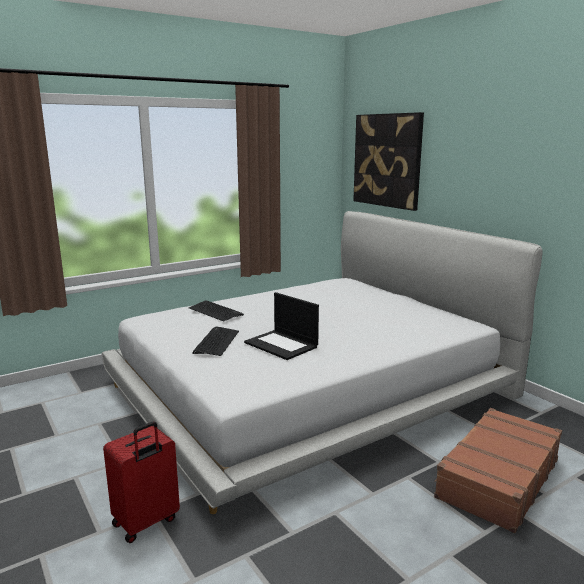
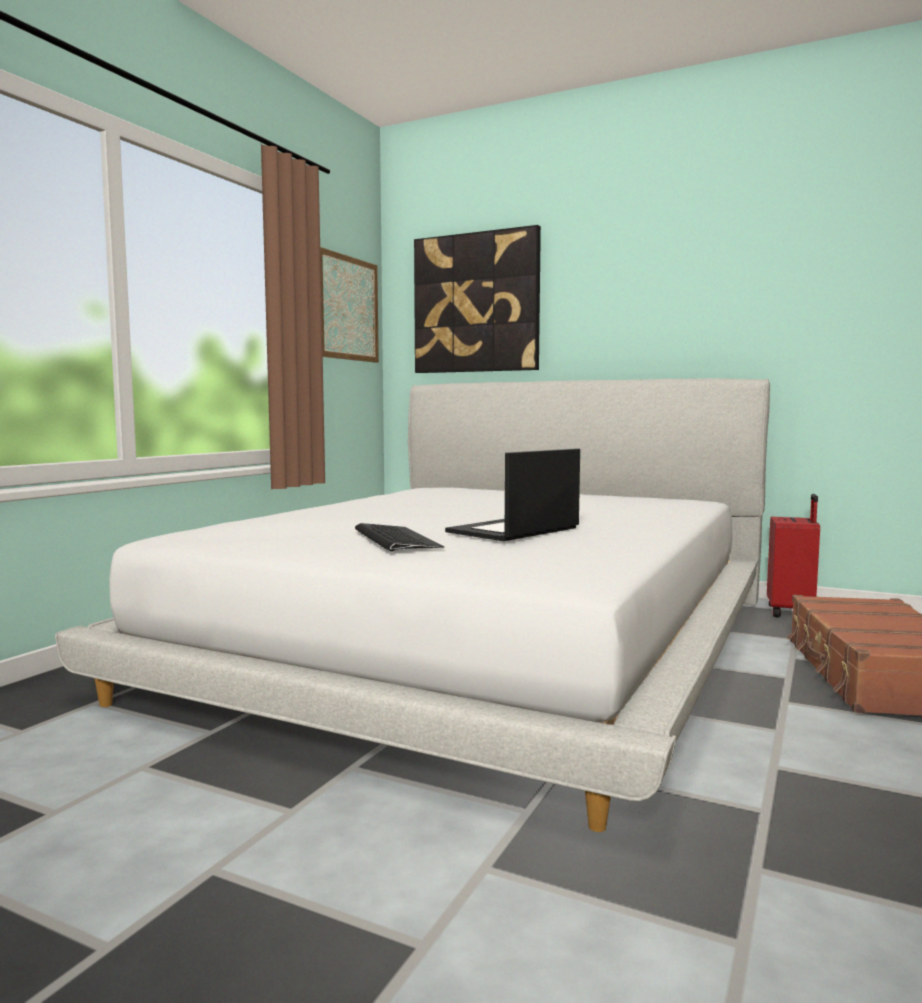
camera: 30 degrees left, 10 degrees down
red suitcase [103,421,180,543] -> red suitcase moved to [767,494,820,618]
keyboard [189,300,244,322] -> none
laptop [244,292,319,360] -> laptop turned 120 degrees clockwise [445,449,580,541]
none -> picture [320,247,379,363]

